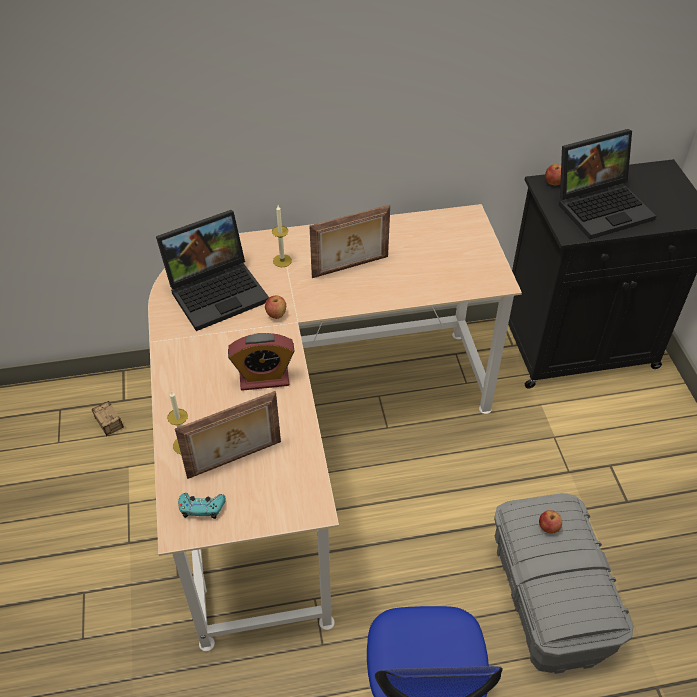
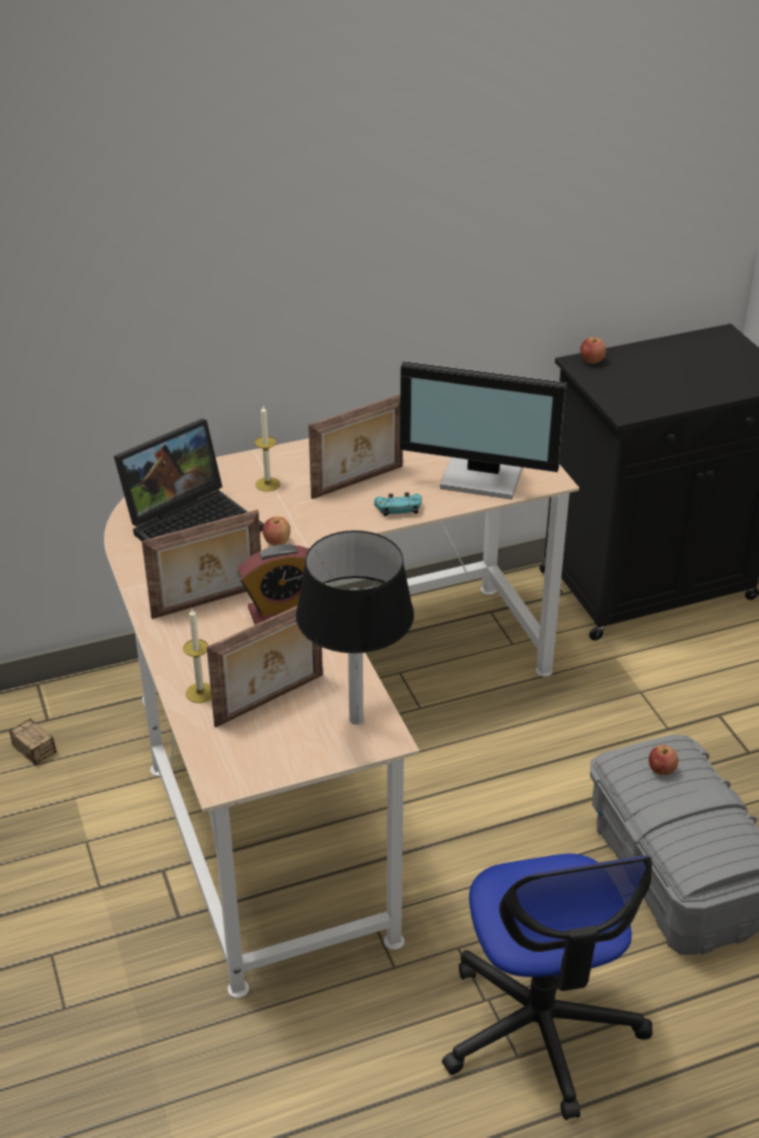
camera: 10 degrees left, 10 degrees down
turquoise game controller [178,493,226,519] -> turquoise game controller moved to [374,492,422,516]
laptop [559,129,656,239] -> none
none -> picture frame [142,509,261,619]
none -> black table lamp [296,530,414,725]
none -> monitor [400,361,567,499]

